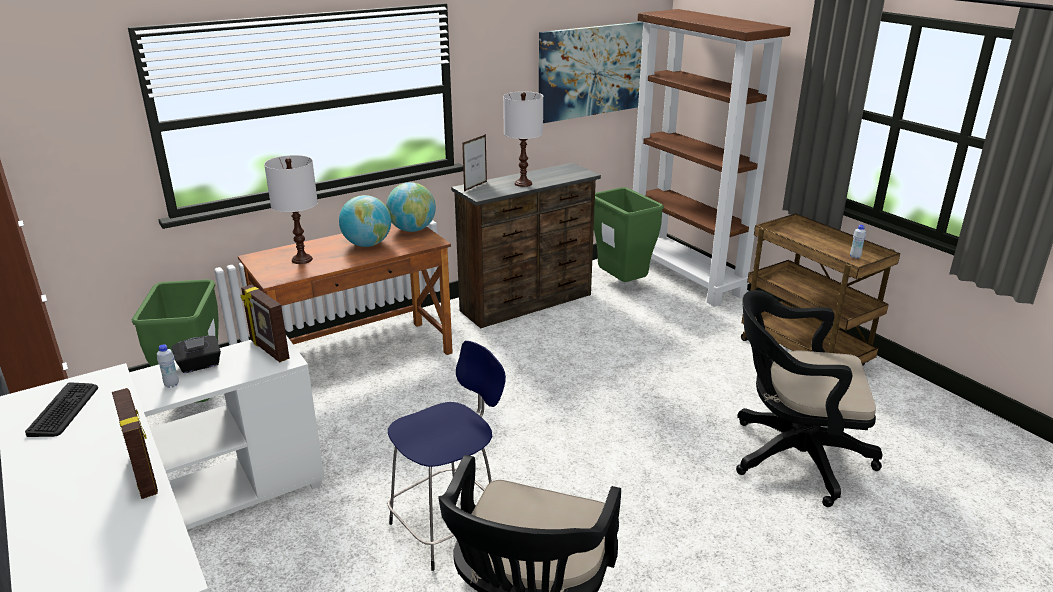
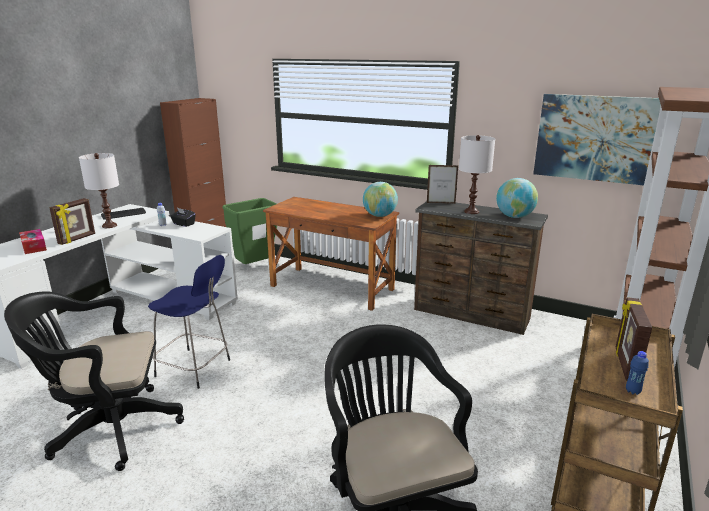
camera: 60 degrees right, 5 degrees down
picture frame [240,284,290,362] -> picture frame moved to [615,297,652,381]
white table lamp [264,155,318,264] -> white table lamp moved to [79,153,119,228]
globe [339,195,391,247] -> globe moved to [496,178,538,218]
green trash can [594,187,664,282] -> none
white bottle [850,225,866,259] -> blue bottle [626,351,649,395]
none -> tissue box [19,229,47,254]

